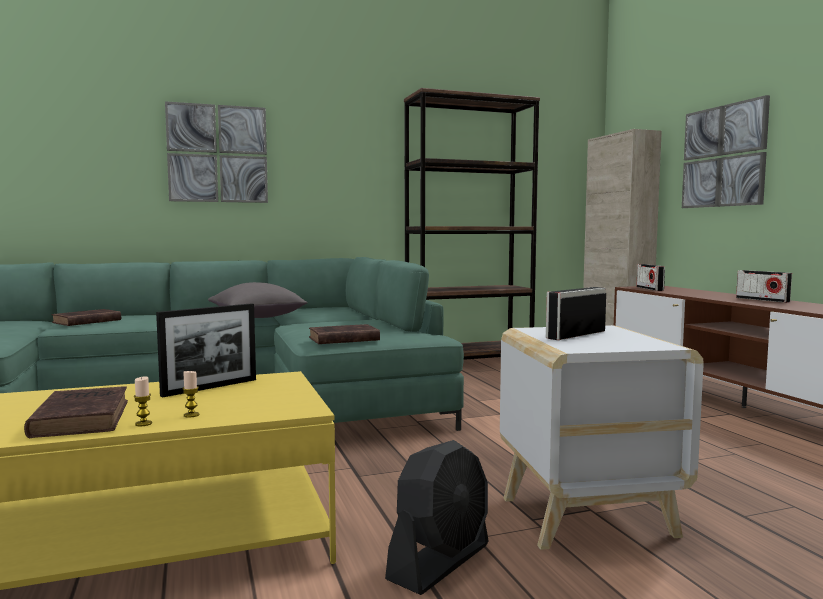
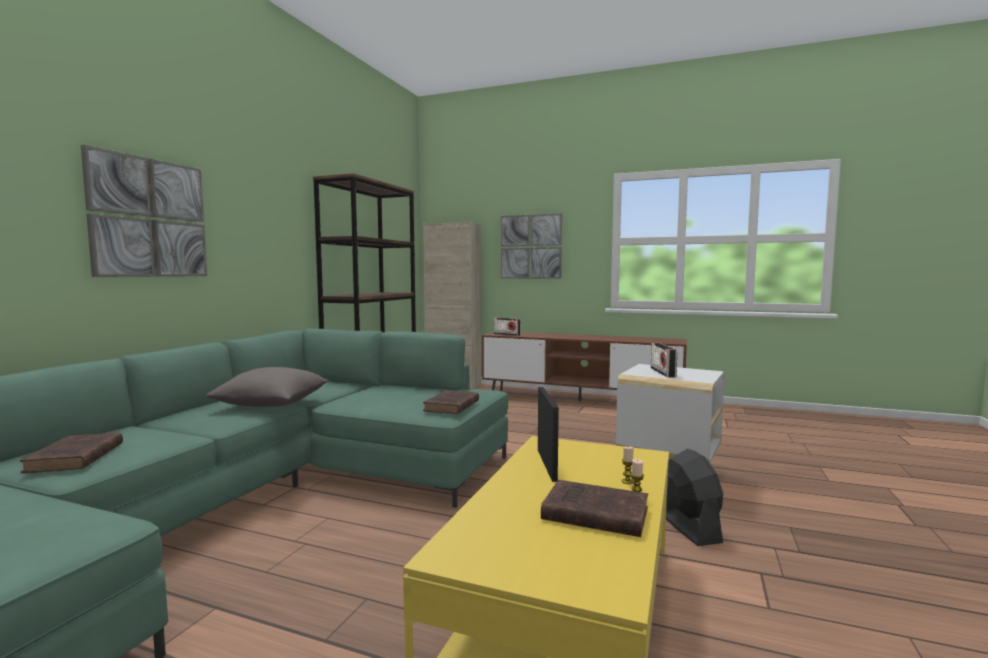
camera: 50 degrees left, 0 degrees up
radio [736,270,792,303] -> none

